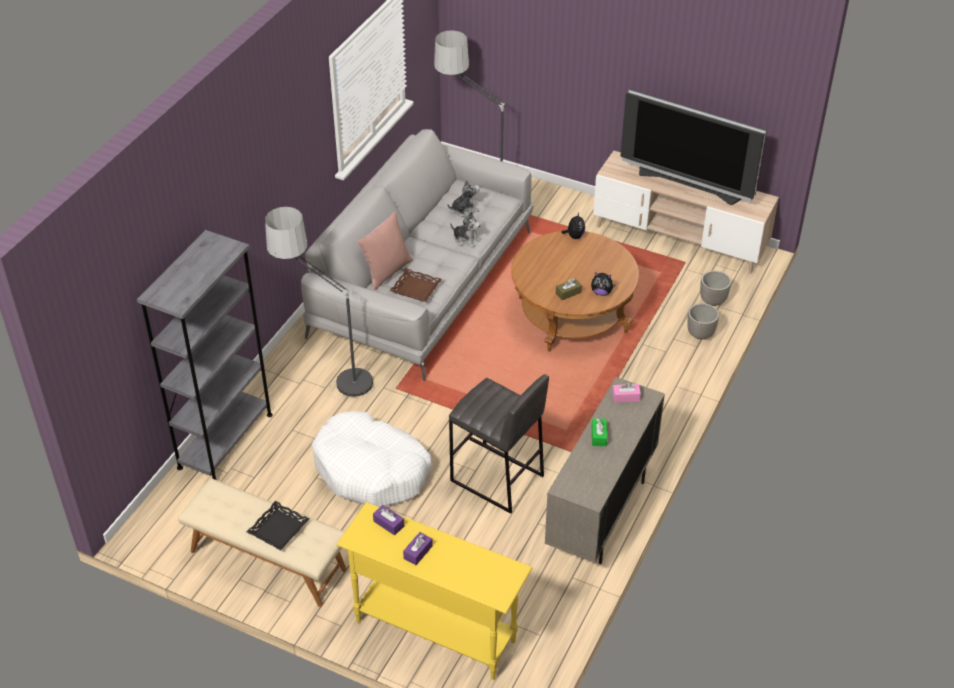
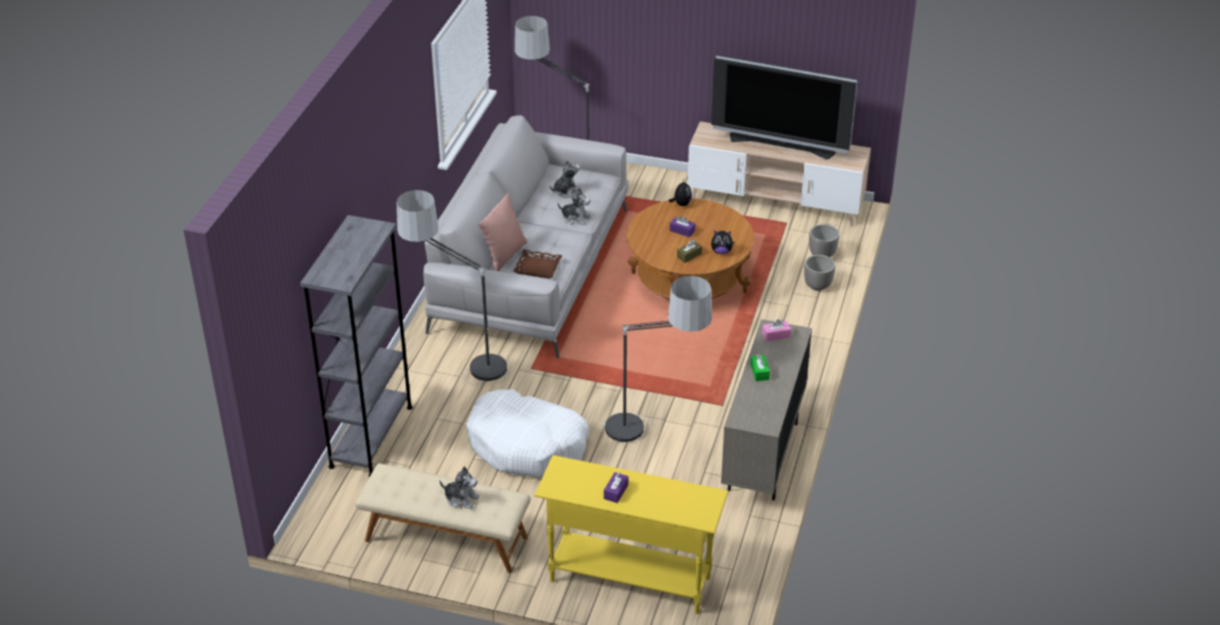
camera: 10 degrees left, 5 degrees down
black tray [246,501,310,550] -> plush toy [439,467,479,509]
purple tissue box [373,505,404,535] -> purple tissue box moved to [670,216,695,237]
grey stool [449,374,549,514] -> floor lamp [603,276,712,442]

